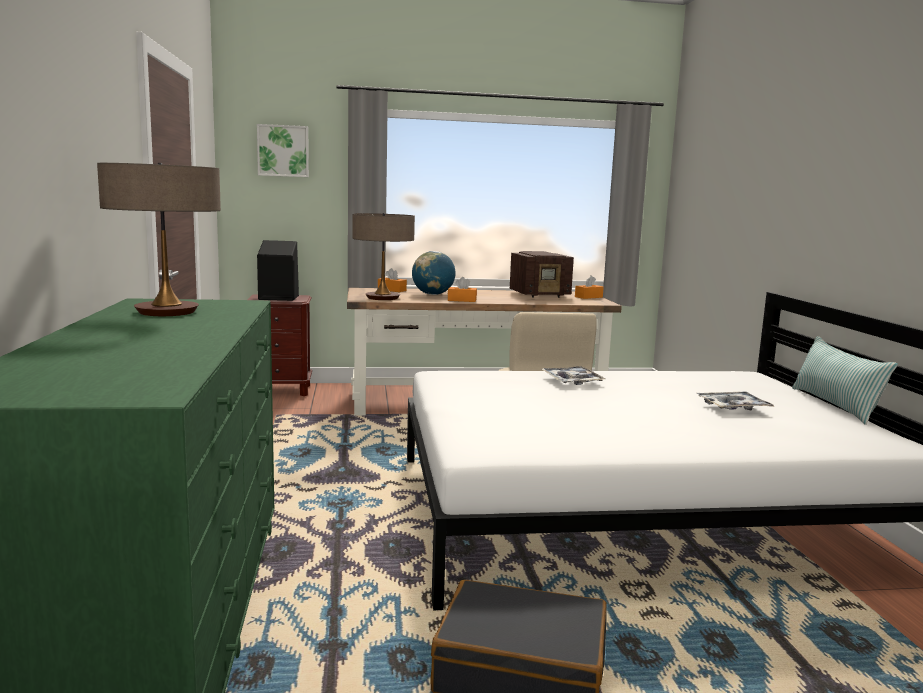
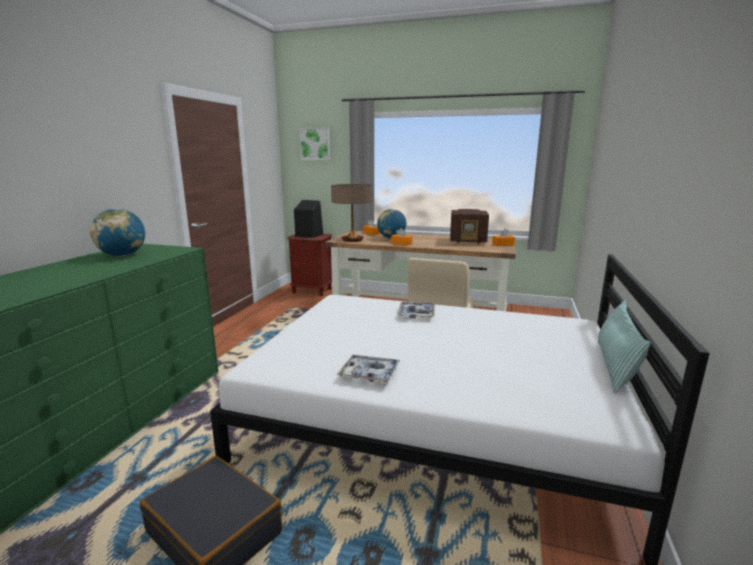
camera: 25 degrees right, 5 degrees up
table lamp [97,163,221,316] -> globe [90,209,145,256]
tray [697,392,775,410] -> tray moved to [336,355,400,383]

